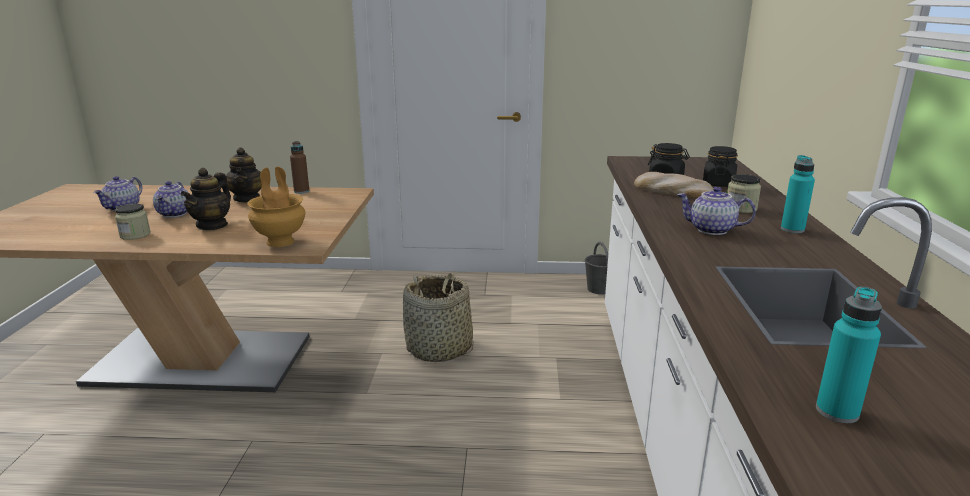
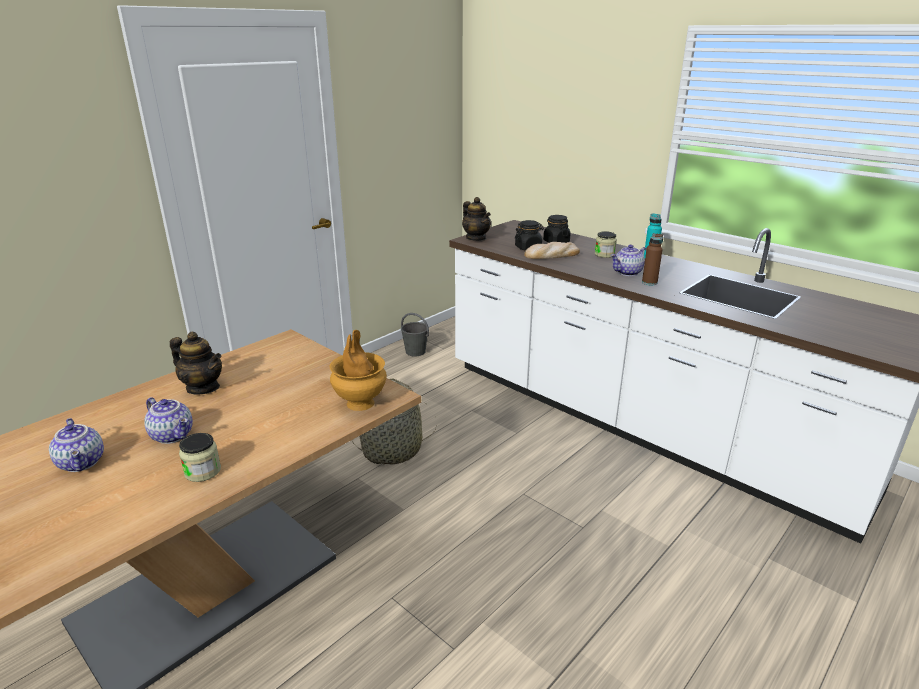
camera: 50 degrees left, 5 degrees up
teapot [180,168,231,230] -> teapot moved to [462,197,491,241]
brown bottle [290,141,309,194] -> brown bottle moved to [642,233,663,286]
turquoise bottle [816,287,882,423] -> none

